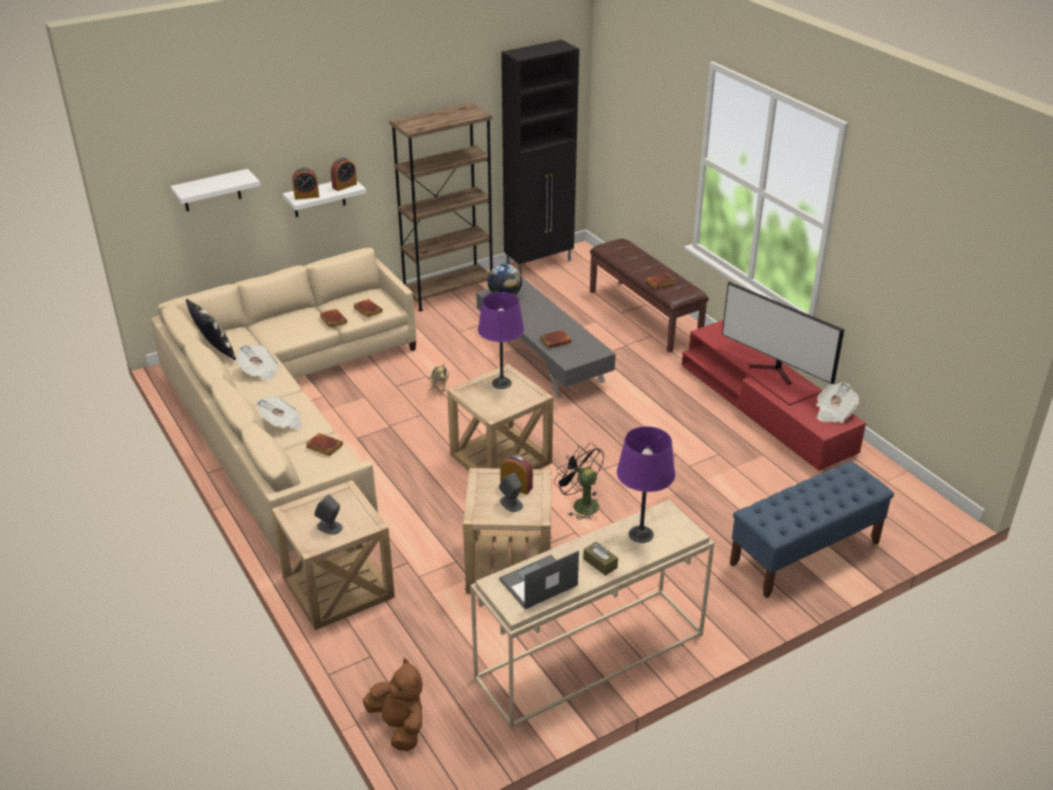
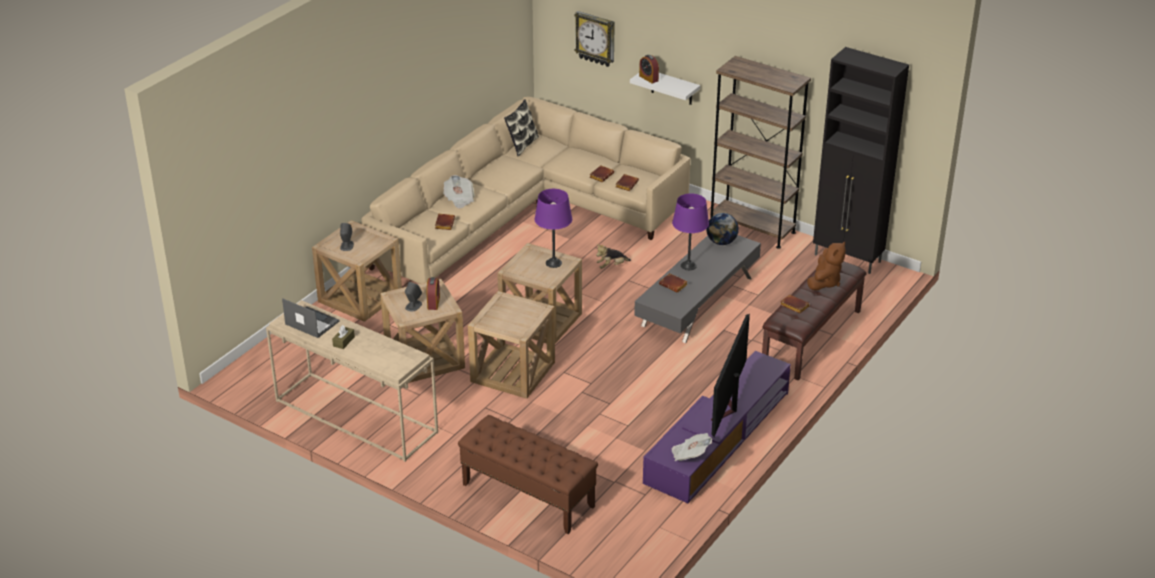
camera: 65 degrees right, 0 degrees up
white shelf [170,169,260,211] -> wall clock [574,11,615,67]
newspaper [236,345,280,381] -> none
alarm clock [331,158,357,191] -> none
brown plush toy [363,658,423,751] -> brown plush toy moved to [807,241,846,290]
black fan [554,443,604,520] -> beige side table [468,291,555,398]
purple table lamp [617,426,675,543] -> purple table lamp moved to [672,193,709,270]
red tv stand [682,320,866,471] -> purple tv stand [643,351,791,503]
blue bench [730,461,894,598] -> brown bench [458,415,598,534]

